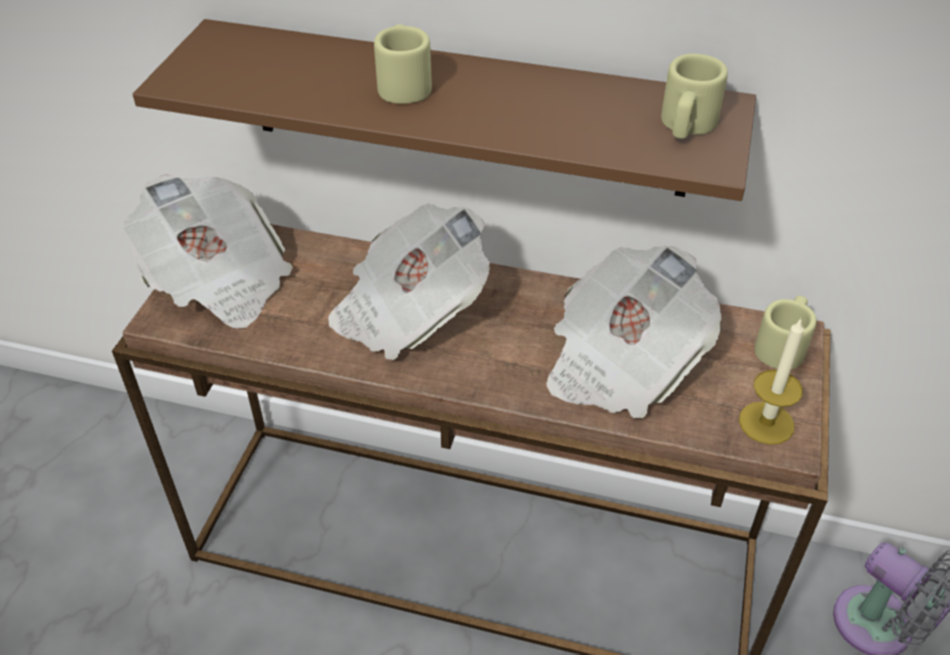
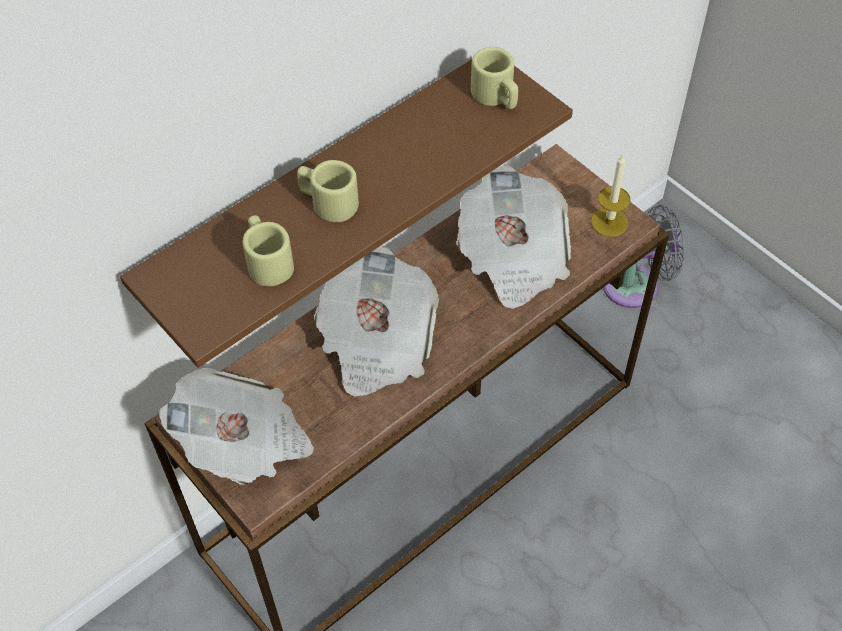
camera: 55 degrees left, 10 degrees up
beige mug [754,296,816,370] -> beige mug moved to [243,215,294,286]

